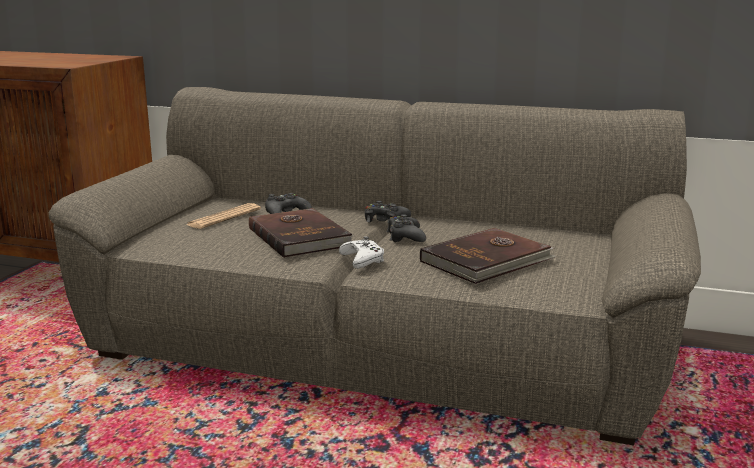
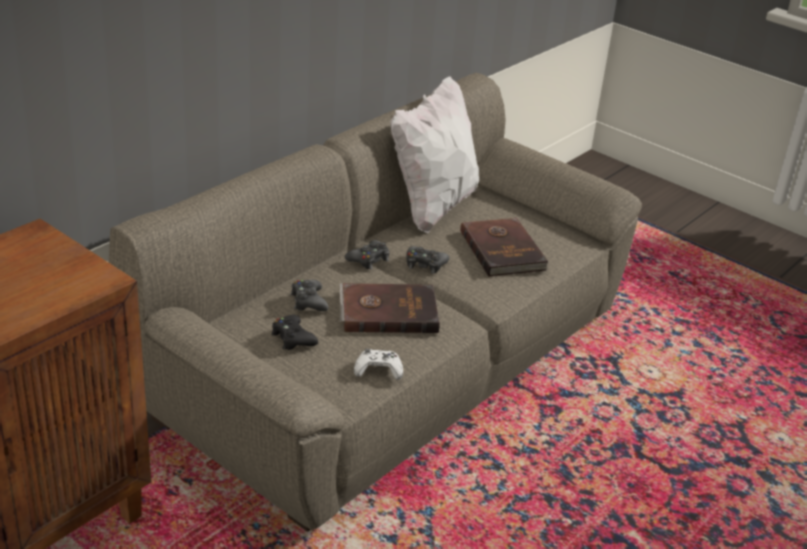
camera: 70 degrees left, 15 degrees up
newspaper [187,203,261,229] -> black game controller [271,315,318,350]
white game controller [339,236,384,269] -> white game controller moved to [354,349,403,380]
none -> white pillow [390,76,479,233]

